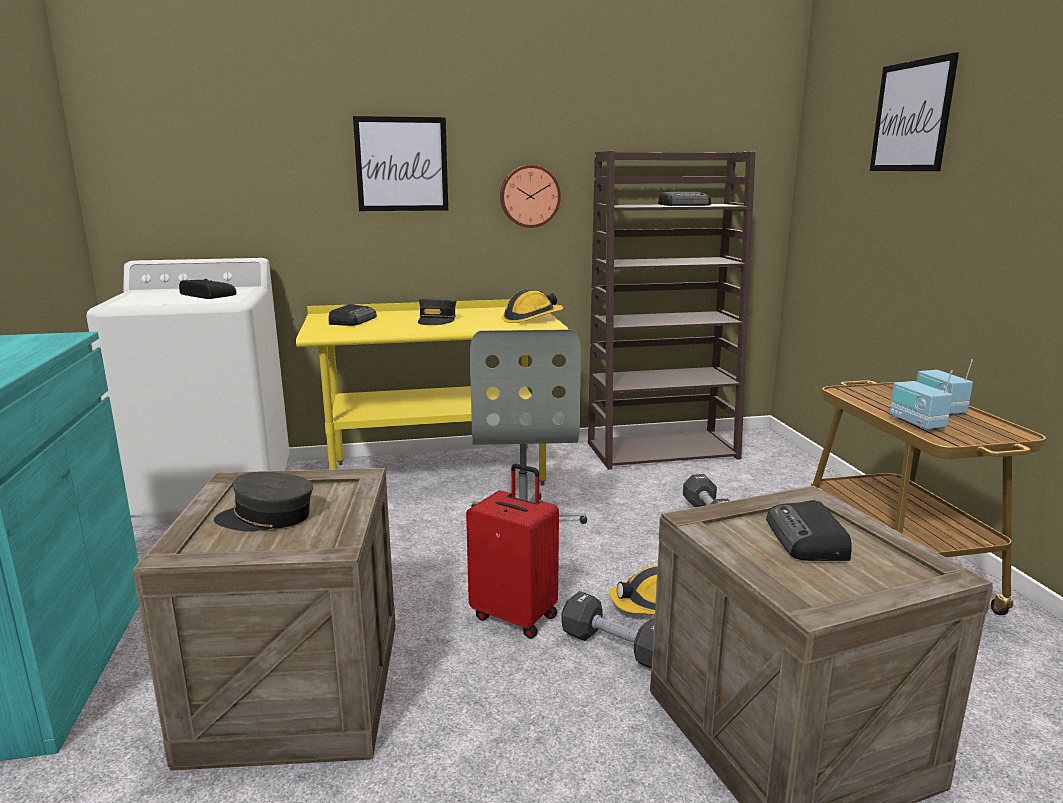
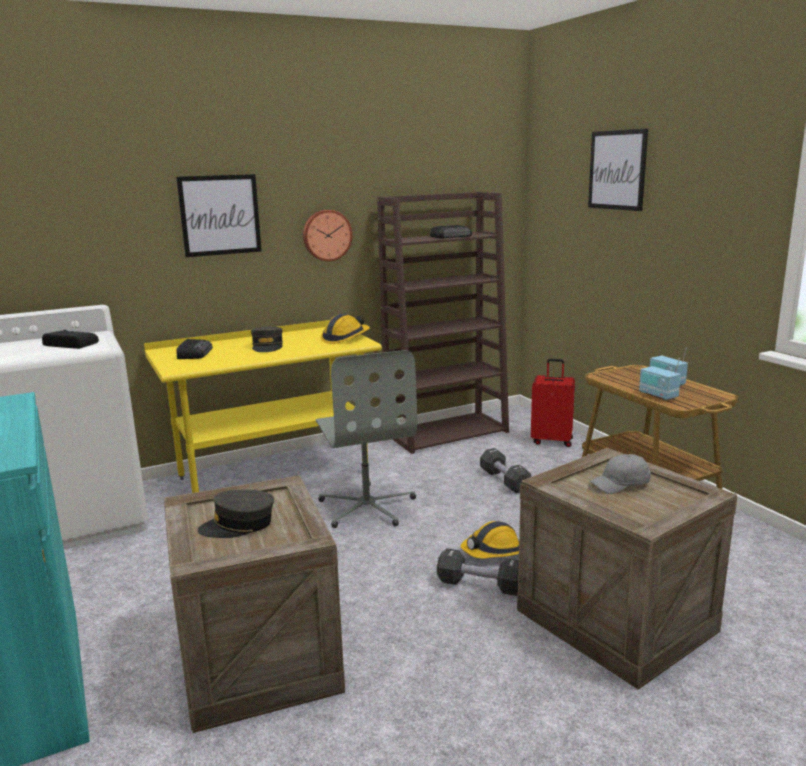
camera: 15 degrees left, 0 degrees up
red suitcase [466,463,559,639] -> red suitcase moved to [531,359,575,447]
radio [766,501,852,561] -> grey cap [589,454,651,494]

